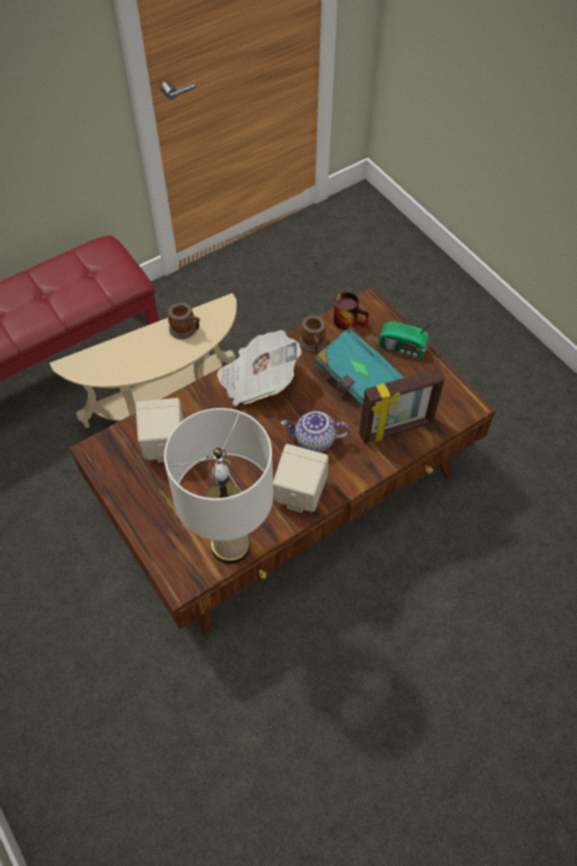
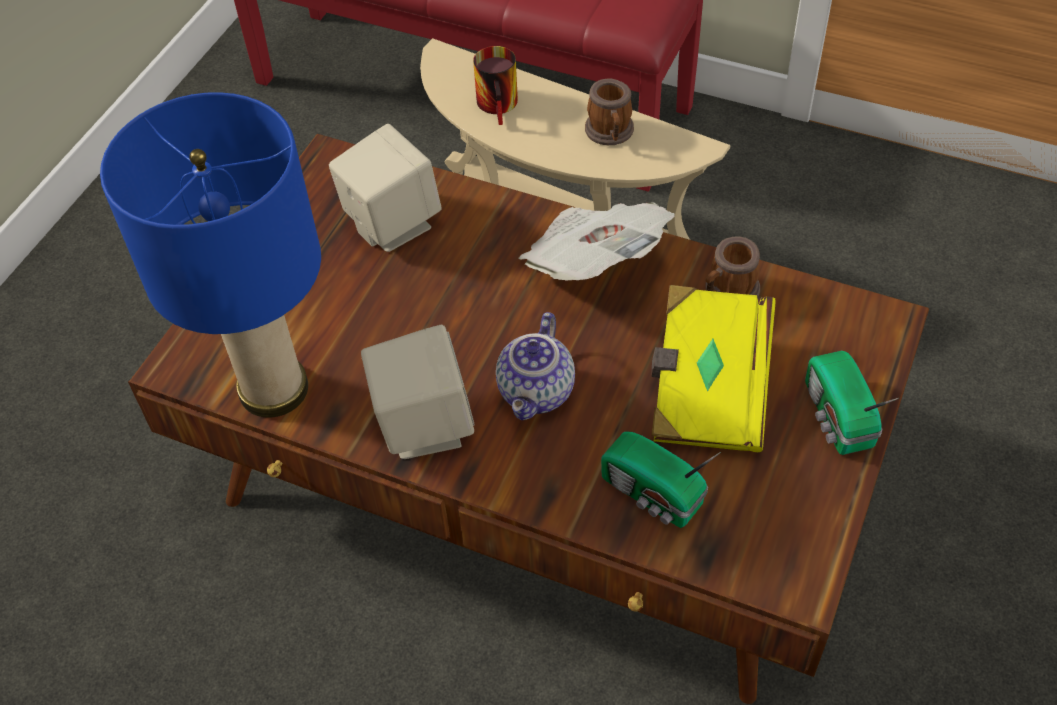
camera: 60 degrees right, 5 degrees down
white table lamp [164,408,274,564] -> blue table lamp [100,92,321,418]
teapot [281,411,350,452] -> teapot turned 135 degrees counterclockwise [496,312,575,420]
turquoise book [314,326,405,407] -> yellow book [651,285,776,452]
mug [333,292,369,330] -> mug moved to [473,46,518,125]
picture frame [359,368,445,444] -> radio [601,431,721,528]

